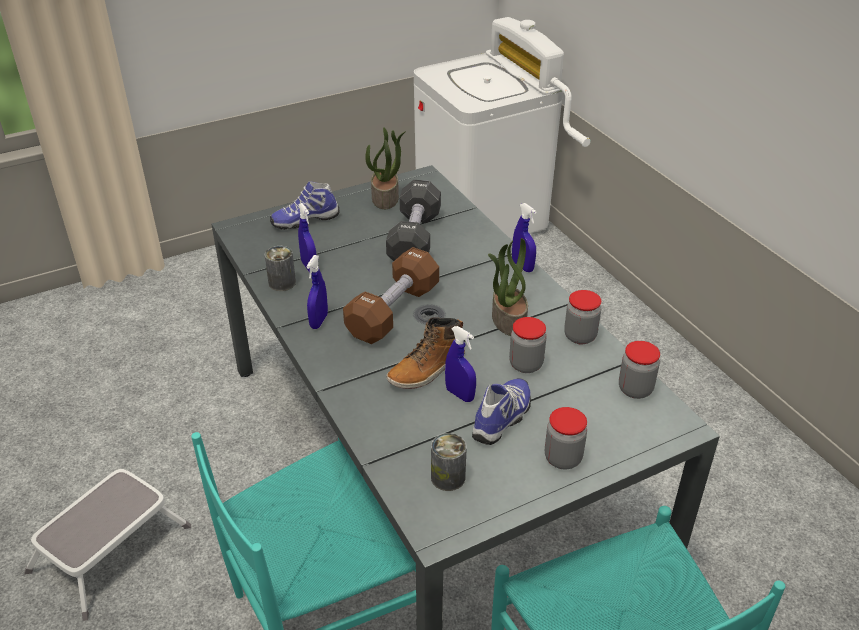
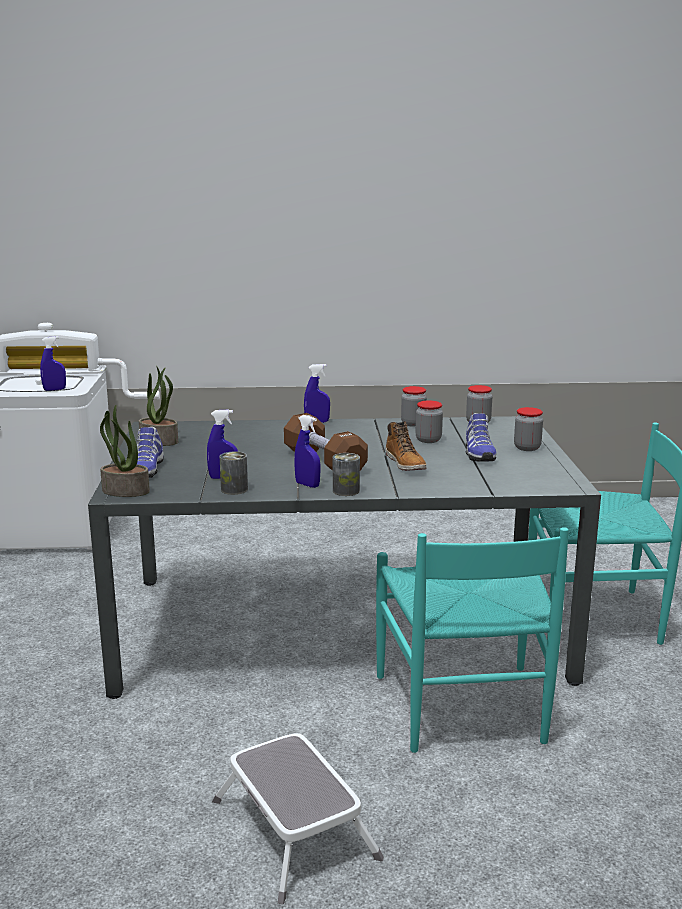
camera: 65 degrees left, 20 degrees down
black dumbbell [386,180,441,261] -> none
can [431,433,467,491] -> can moved to [333,453,360,496]
blue spray bottle [445,326,476,402] -> blue spray bottle moved to [40,336,66,391]
shoe [472,378,531,445] -> shoe turned 150 degrees counterclockwise [466,413,497,462]
potted plant [488,238,528,336] -> potted plant moved to [100,405,150,497]

